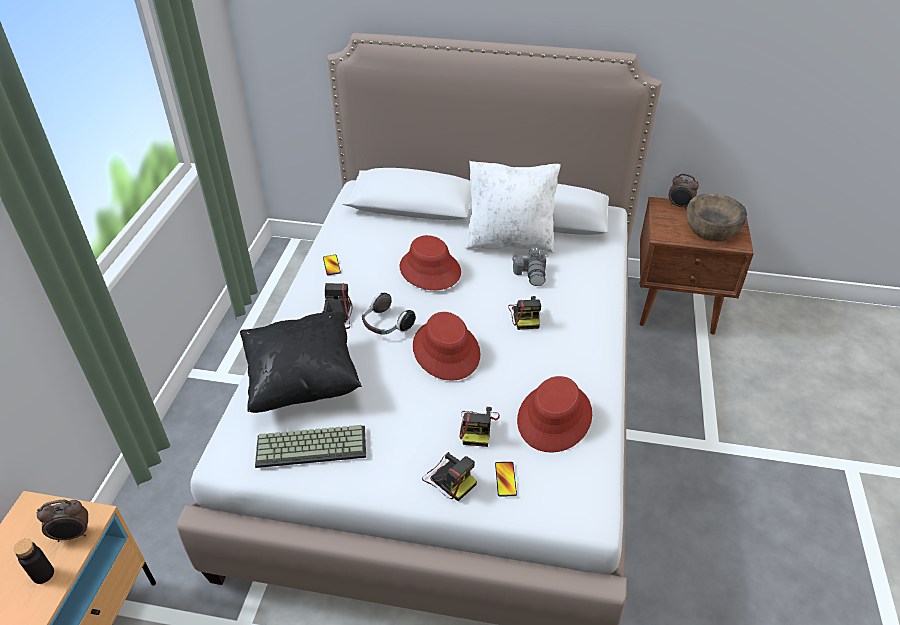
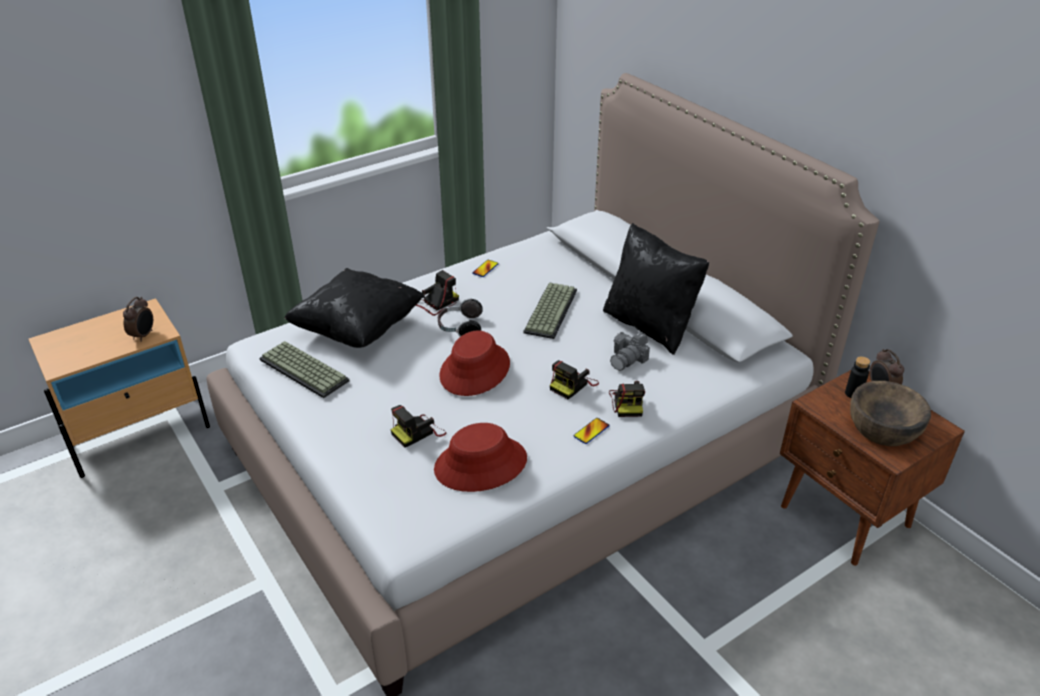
camera: 45 degrees right, 5 degrees down
black bottle [14,539,54,584] -> black bottle moved to [845,356,870,398]
alarm clock [36,500,88,542] -> alarm clock turned 105 degrees counterclockwise [123,297,153,342]
red hat [400,235,461,290] -> keyboard [523,282,577,339]
camera [422,452,477,501] -> camera moved to [609,381,645,417]
white pillow [465,161,561,253] -> black pillow [603,223,710,355]
phone [495,462,517,497] -> phone moved to [573,418,609,444]

